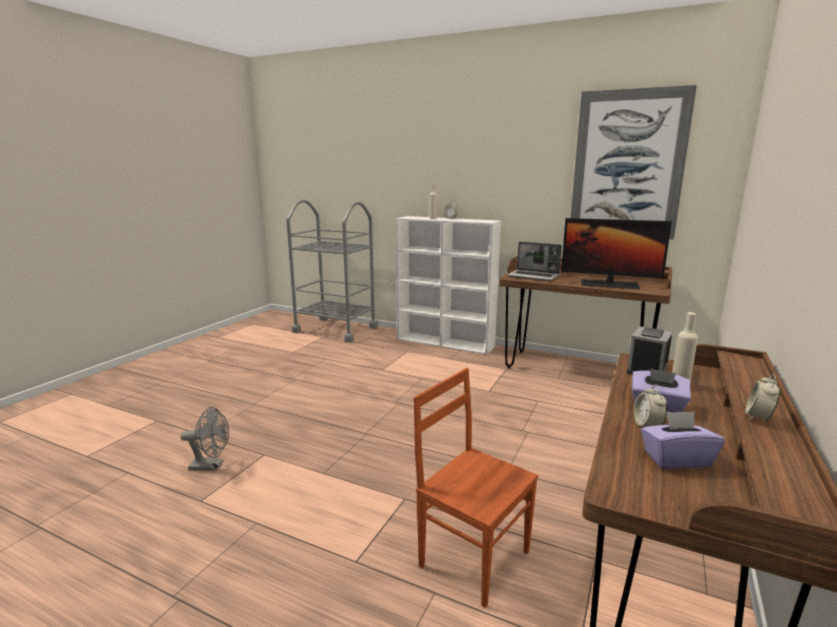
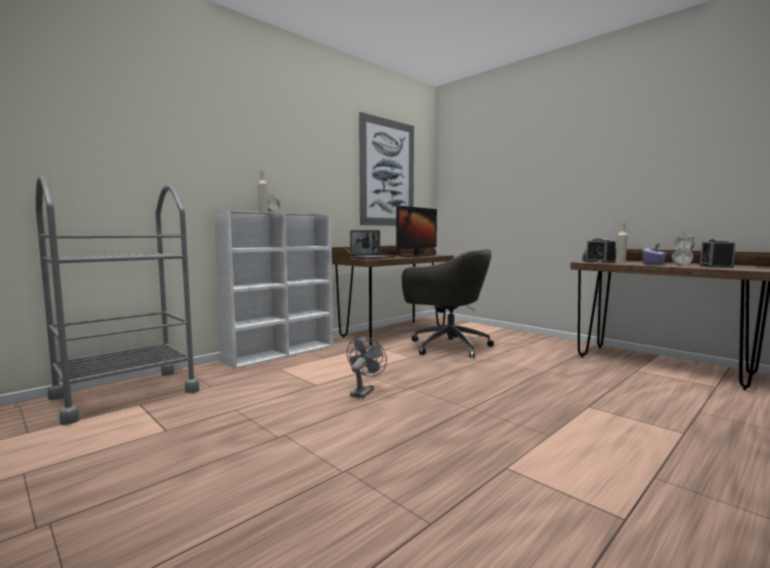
camera: 70 degrees left, 10 degrees down
grey fan [180,407,229,471] -> grey fan moved to [347,337,387,398]
brown chair [414,368,538,608] -> none
purple tissue box [641,411,725,469] -> alarm clock [699,239,736,268]
none -> grey office chair [402,249,494,358]

